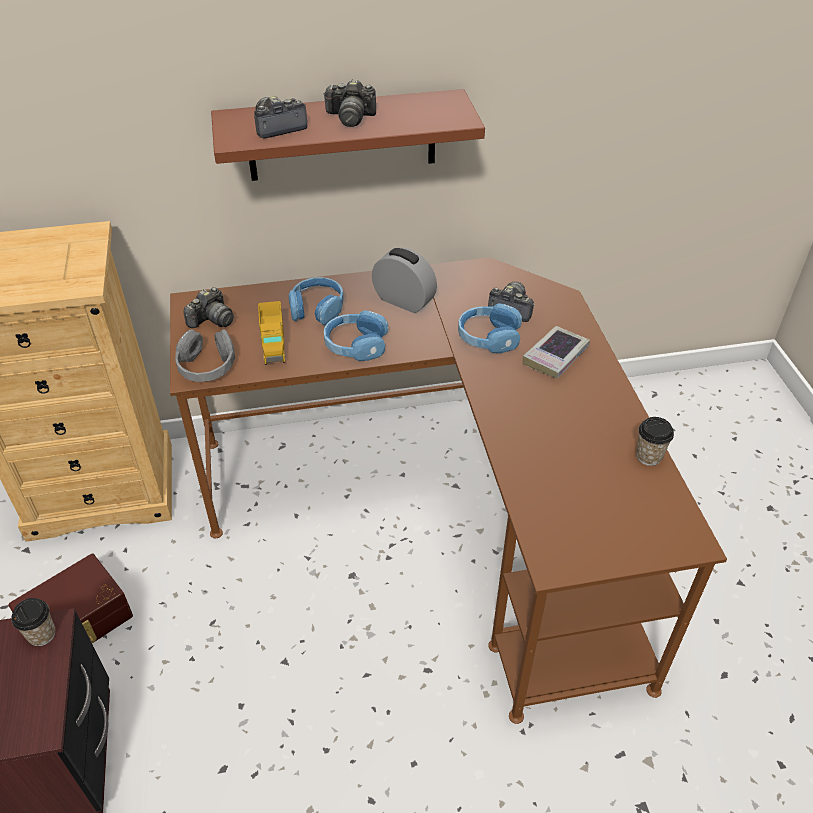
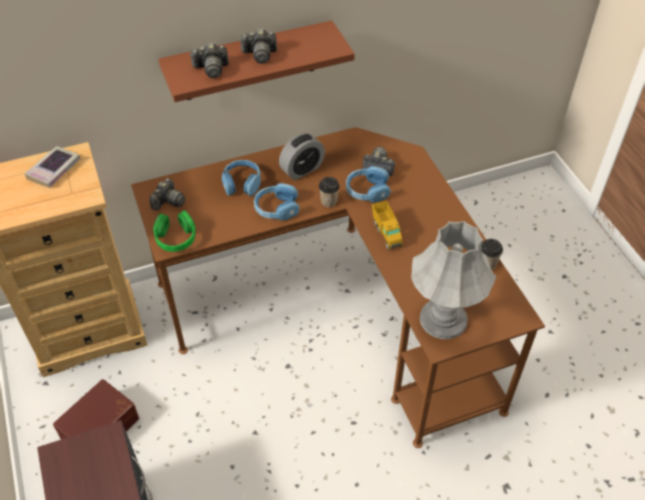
camera: 10 degrees left, 5 degrees up
cup [12,598,55,646] -> cup moved to [319,177,340,207]
grey headphones [175,329,235,382] -> green headphones [153,211,195,252]
camera [254,96,307,138] -> camera turned 150 degrees counterclockwise [189,43,229,78]
toy truck [258,301,285,365] -> toy truck moved to [372,201,403,250]
alarm clock [372,247,437,313] -> alarm clock turned 120 degrees clockwise [279,133,325,180]
book [523,326,590,378] -> book moved to [24,146,81,188]
none -> grey table lamp [411,221,496,339]

